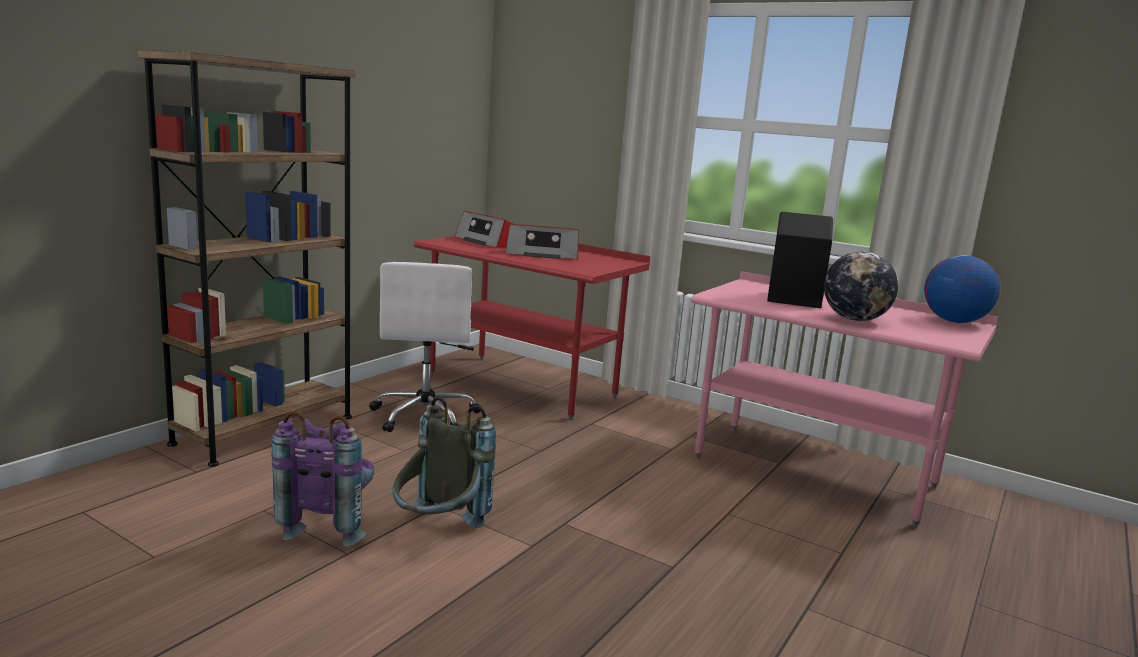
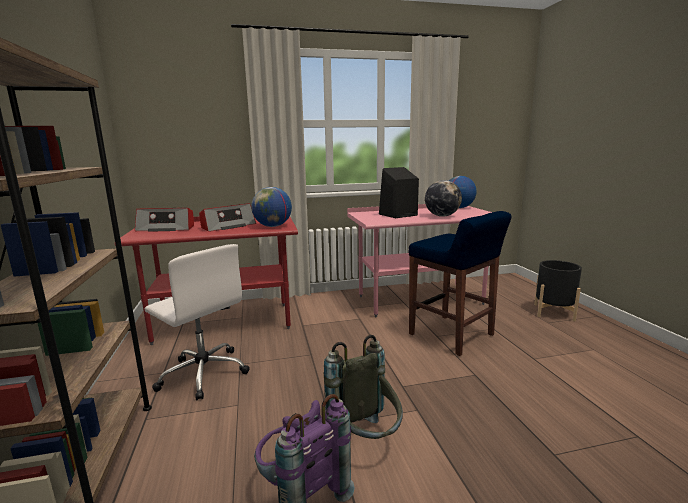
camera: 45 degrees left, 0 degrees up
none -> globe [251,187,292,227]
none -> blue stool [409,211,512,356]
none -> black planter [534,260,582,321]

